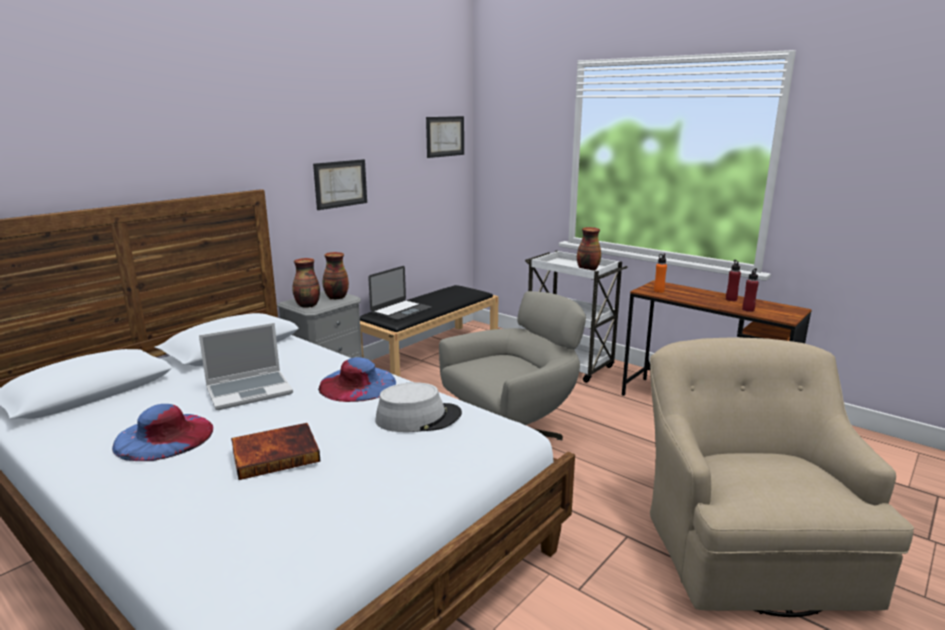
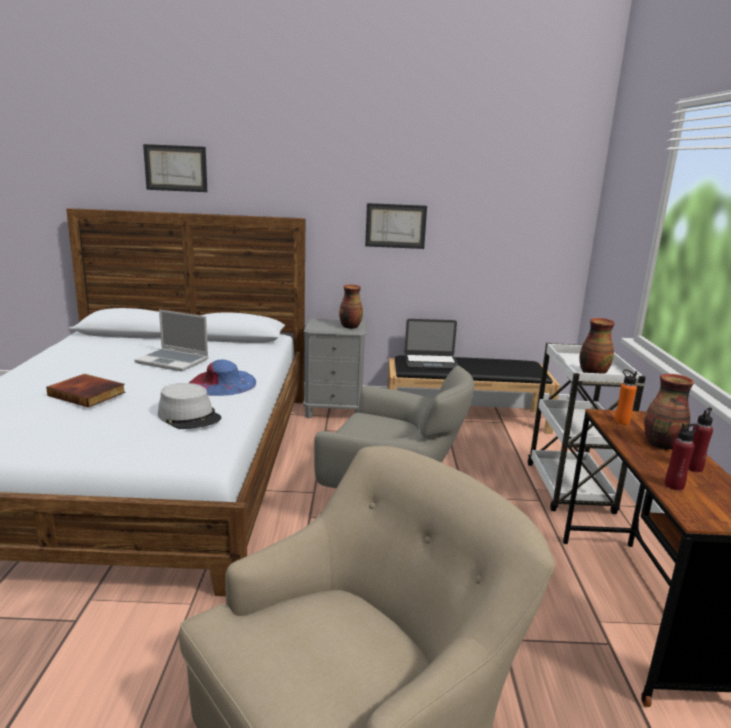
camera: 50 degrees right, 0 degrees up
blue hat [112,404,213,461] -> none
vase [292,258,320,307] -> vase moved to [644,374,694,450]
picture [426,116,464,158] -> picture moved to [143,144,207,192]

